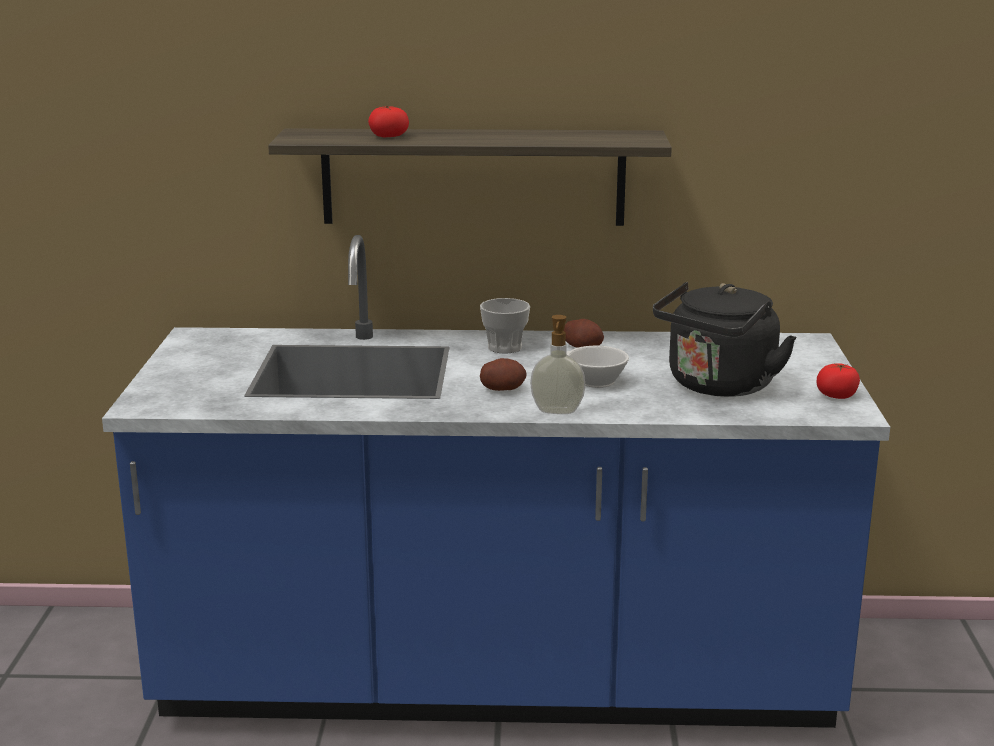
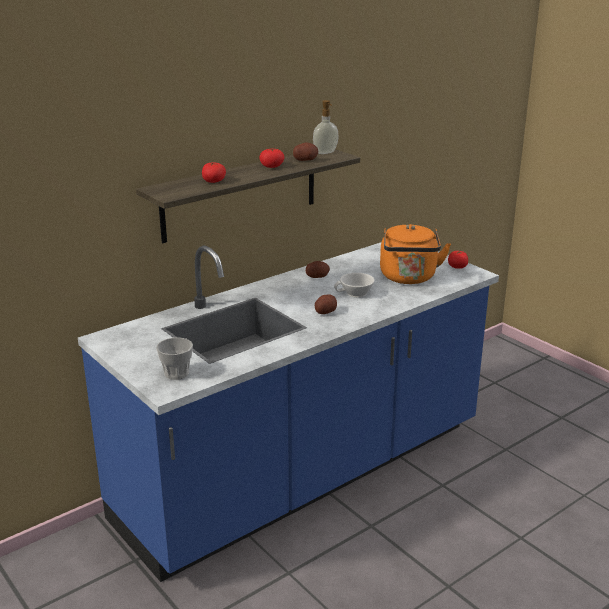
camera: 40 degrees left, 5 degrees up
cup [480,298,530,353] -> cup moved to [156,338,193,380]
soap dispenser [530,315,586,414] -> soap dispenser moved to [313,100,339,154]
black kettle [653,282,796,397] -> orange kettle [380,224,451,284]
none -> tomato [259,149,284,168]
none -> potato [293,142,318,161]

